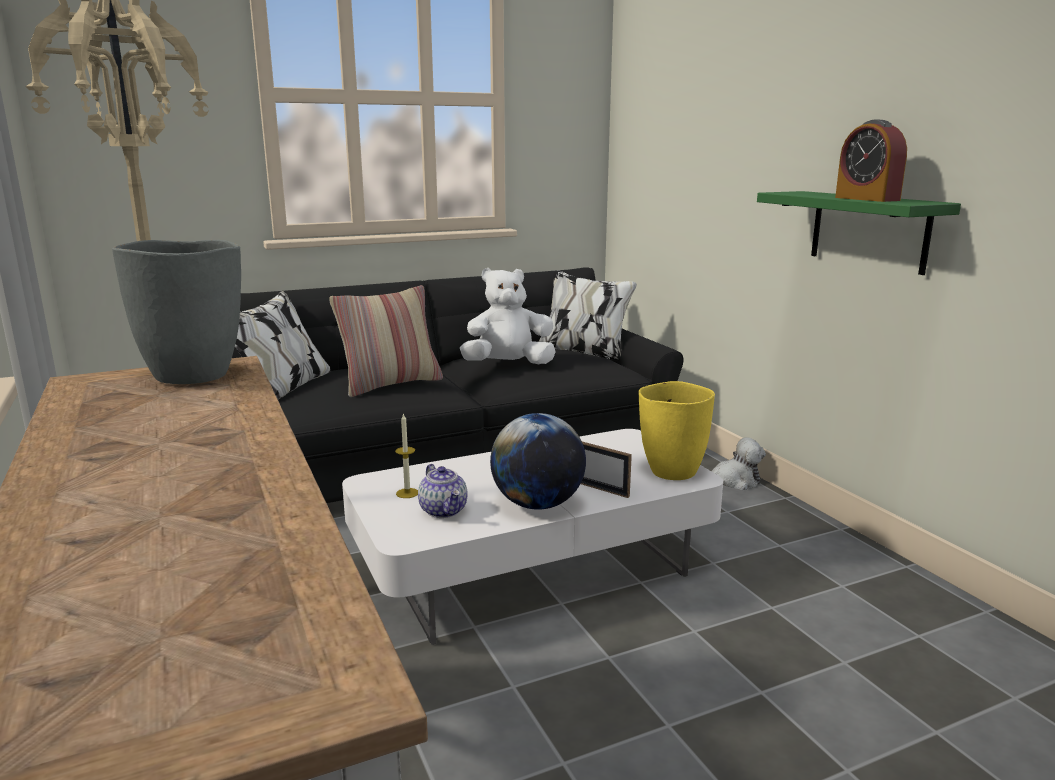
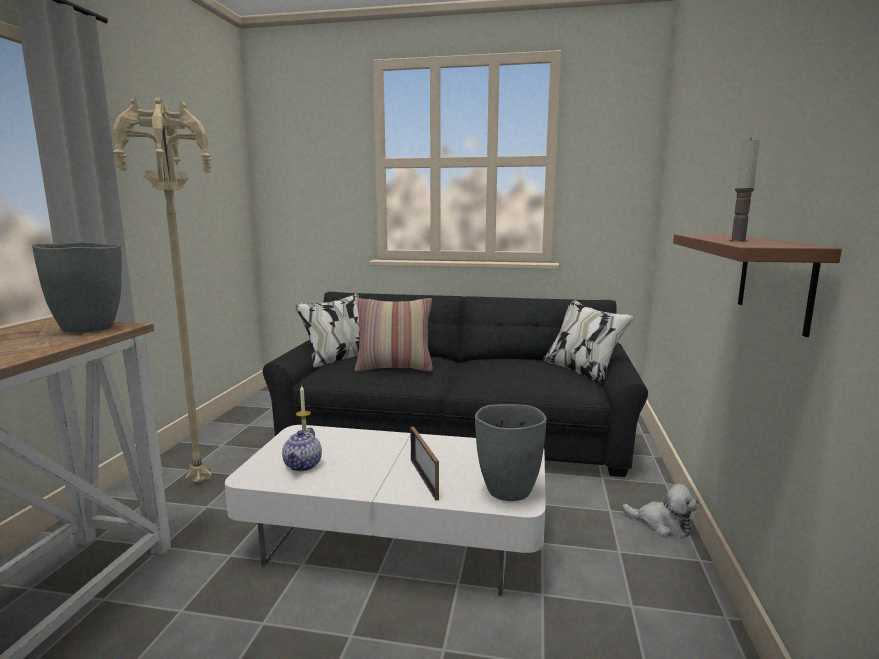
camera: 35 degrees right, 5 degrees down
white plush toy [460,268,556,364] -> none
globe [490,413,586,510] -> none
yellow vase [639,381,715,480] -> grey vase [475,404,547,501]
green shelf [757,191,961,275] -> brown shelf [673,234,842,337]
alarm clock [835,120,907,202] -> candle [729,138,760,242]

